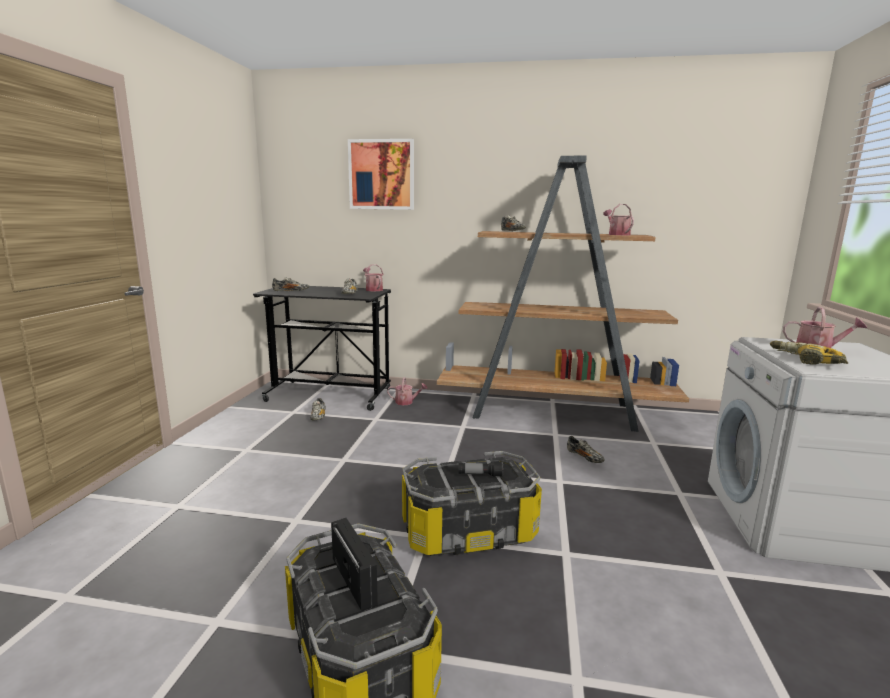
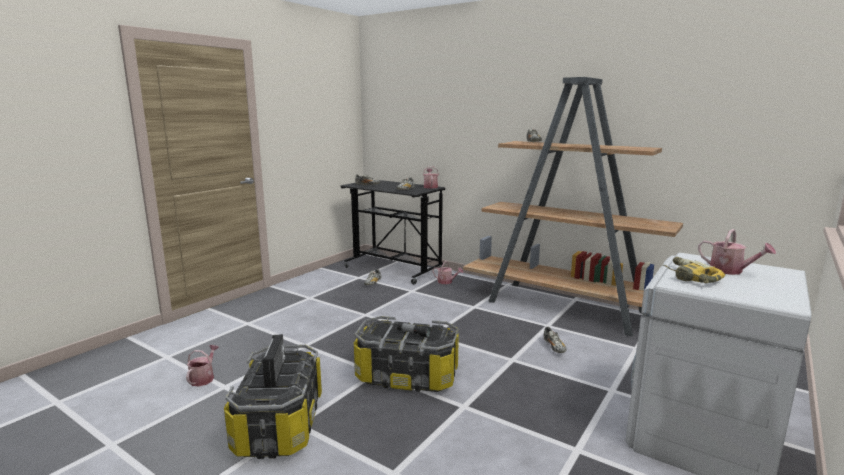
camera: 25 degrees right, 0 degrees up
picture [348,139,414,210] -> none
watering can [603,204,634,235] -> watering can moved to [186,345,219,386]

